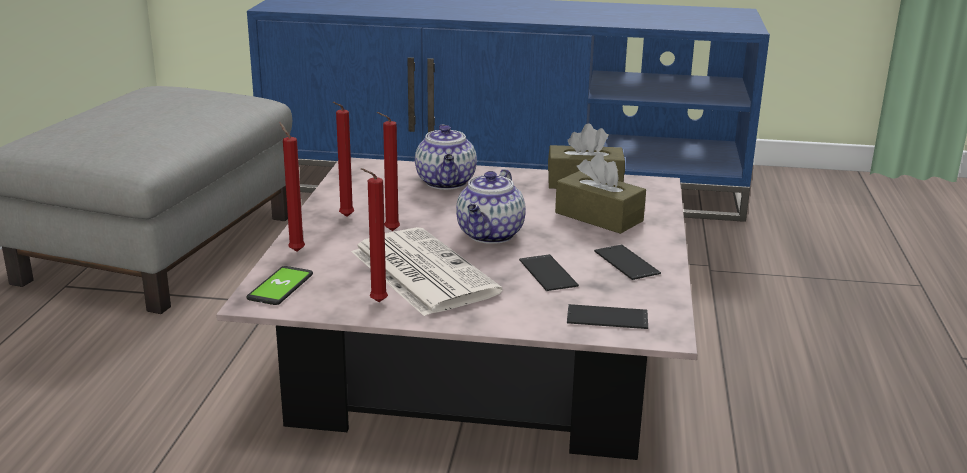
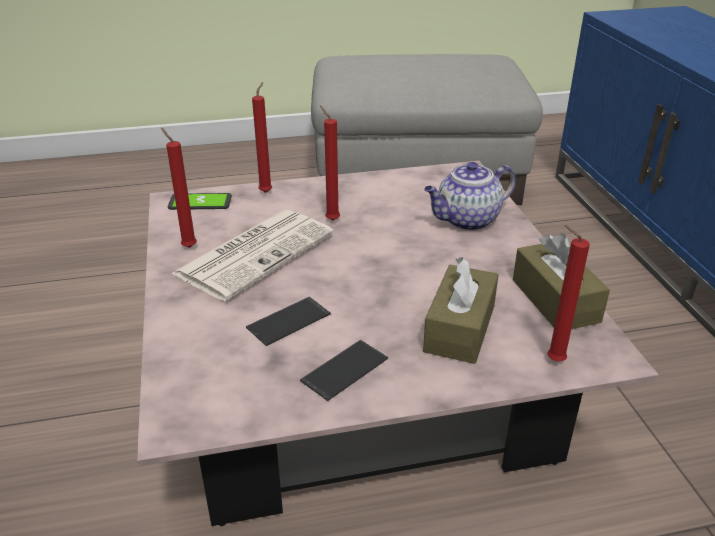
camera: 70 degrees right, 10 degrees up
red candle [333,102,354,217] -> red candle moved to [547,225,590,361]
teapot [456,169,526,244] -> none
phone [567,304,648,329] -> none

